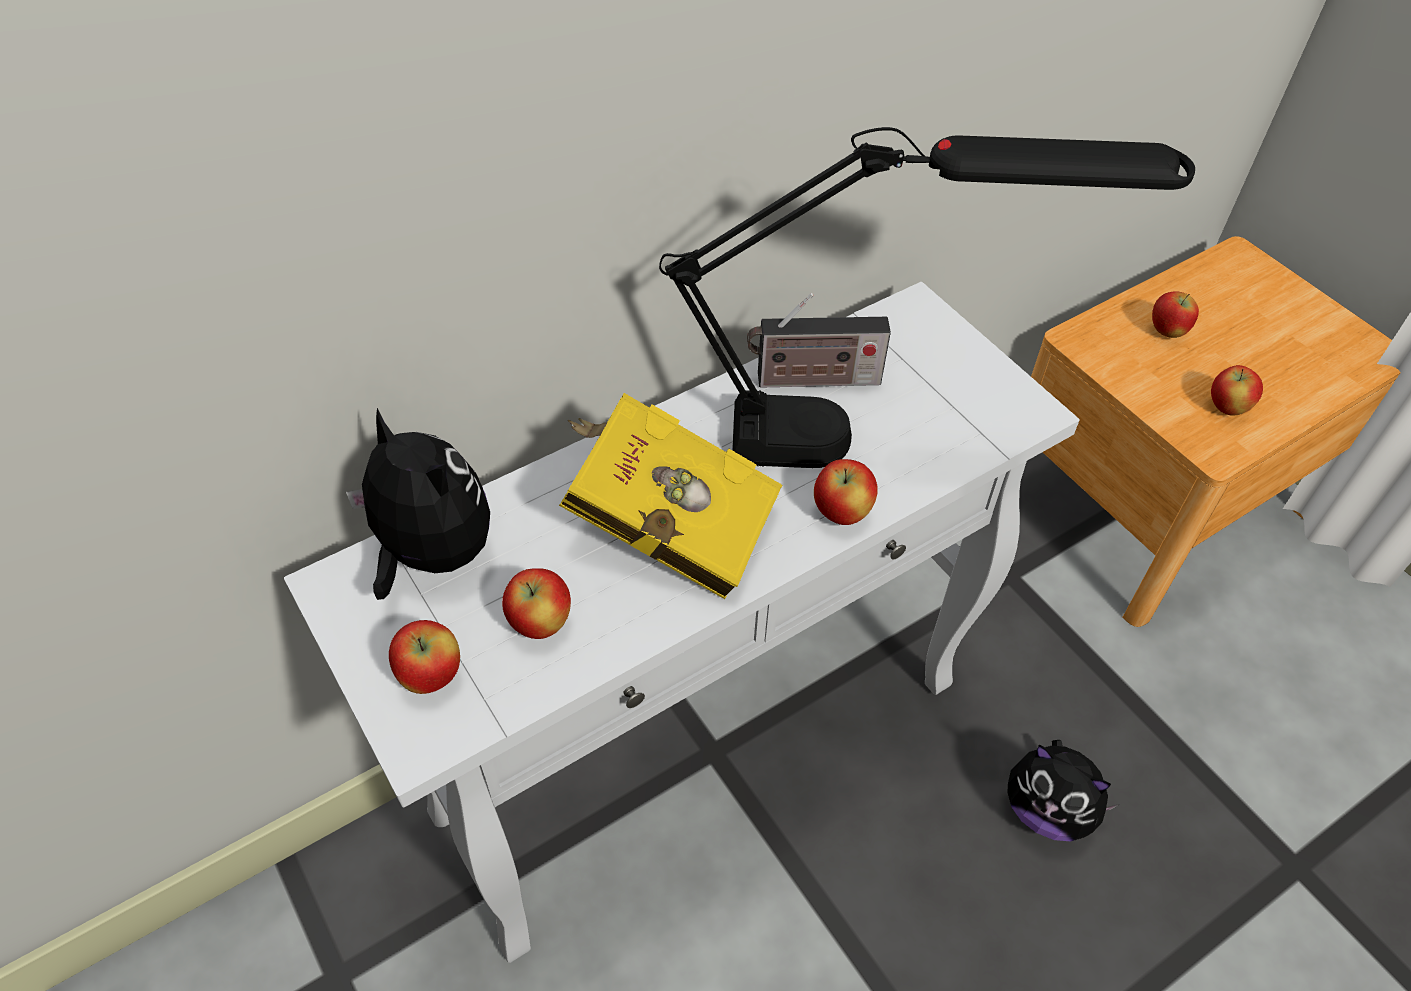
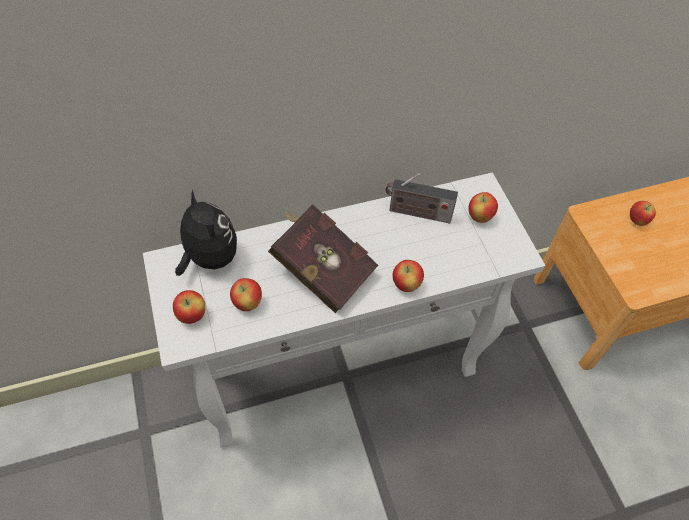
camera: 15 degrees right, 5 degrees up
yellow book [559,393,782,599] -> red book [268,204,378,313]
black table lamp [659,127,1195,468] -> none
plush toy [1008,740,1120,842] -> none
apple [1211,365,1263,416] -> apple moved to [468,192,498,223]

